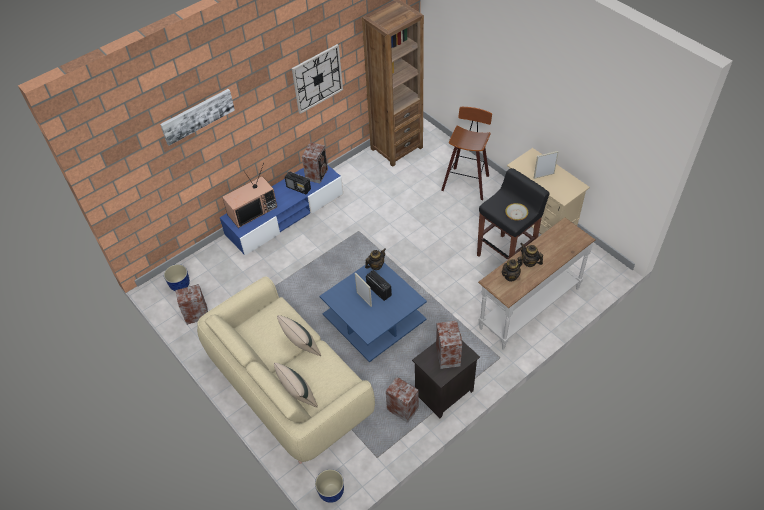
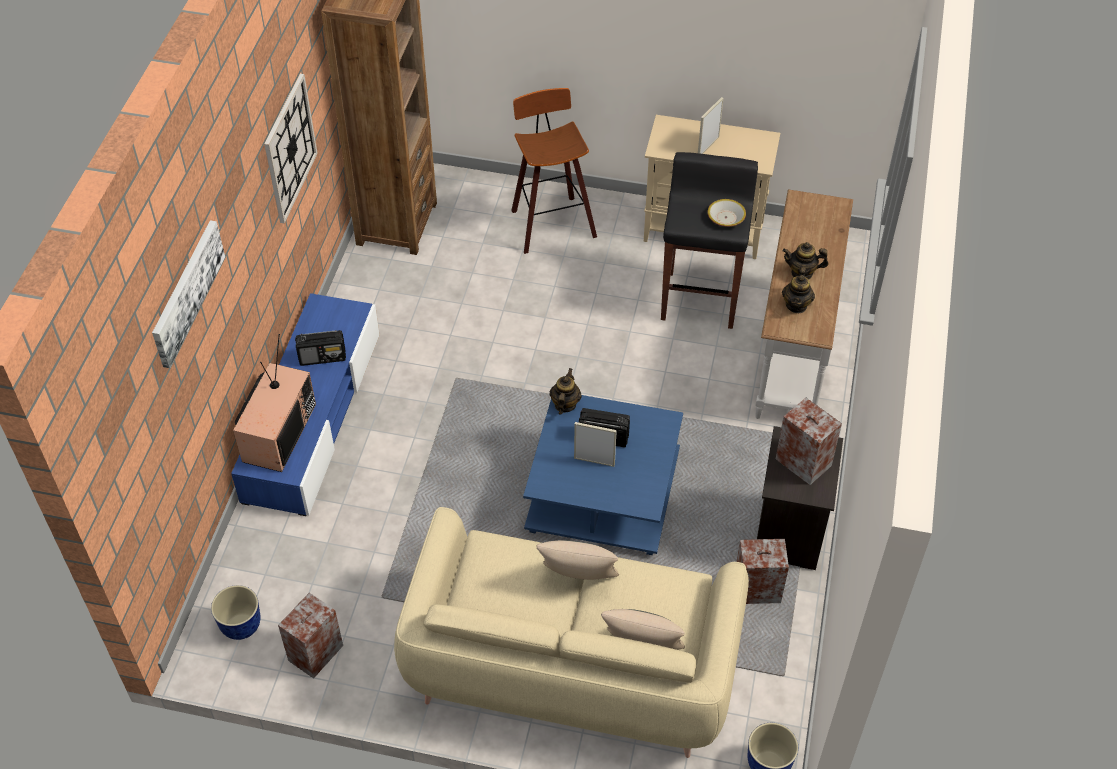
camera: 40 degrees left, 0 degrees up
speaker [302,142,328,184] -> none

